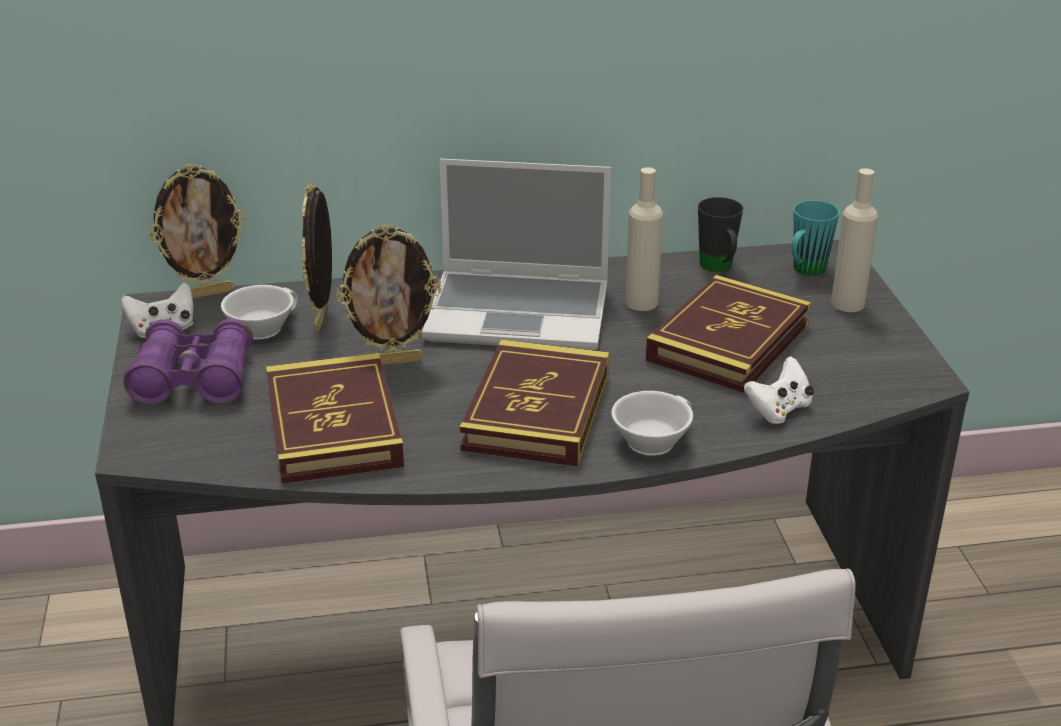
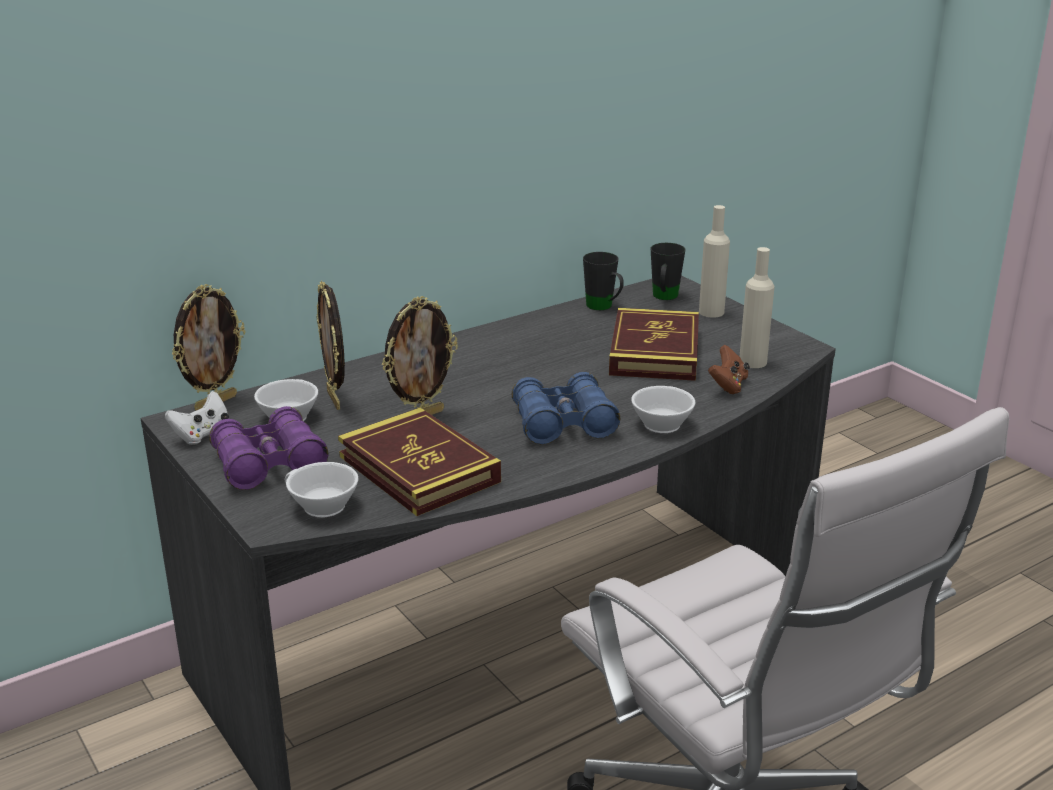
camera: 25 degrees left, 5 degrees down
laptop [422,159,611,350] -> none
book [460,340,609,467] -> blue binoculars [511,372,620,444]
beige bottle [625,167,663,311] -> beige bottle moved to [740,247,775,368]
white game controller [744,356,814,424] -> brown game controller [708,345,750,394]
turquoise mug [791,200,839,276] -> black mug [651,243,685,300]
none -> white cup [285,462,358,518]

